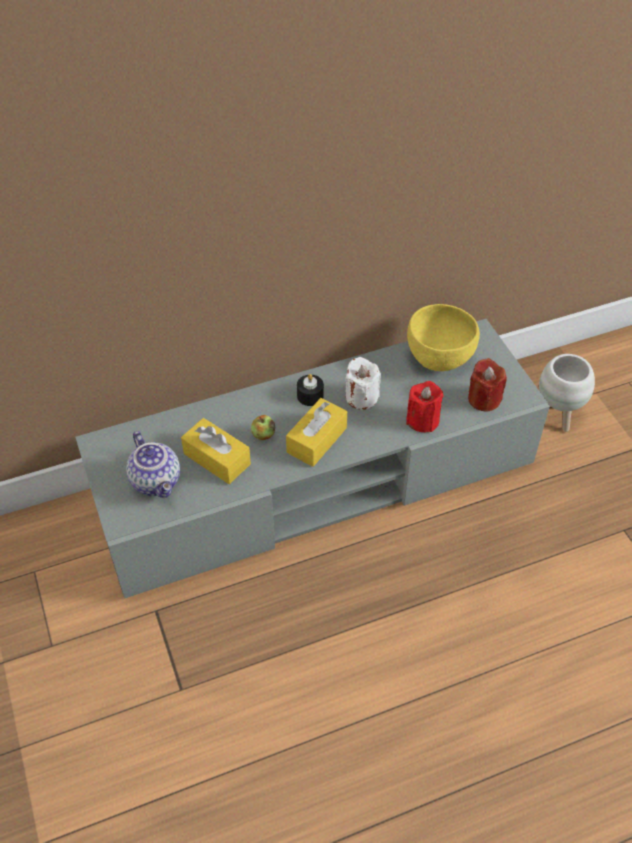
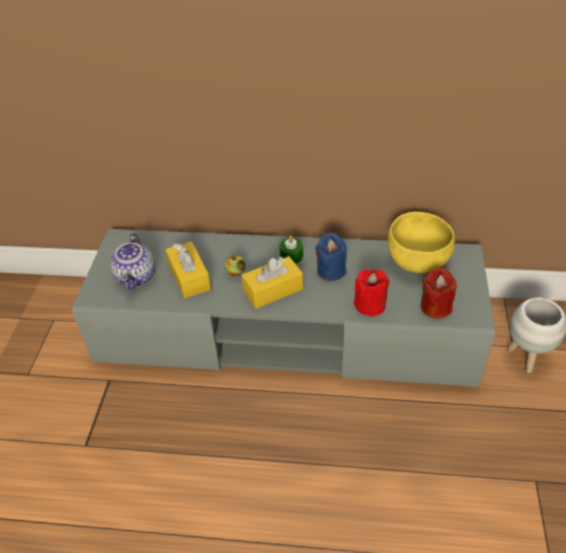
camera: 30 degrees right, 5 degrees down
black candle [297,374,324,406] -> green candle [279,235,303,264]
white candle [345,357,381,410] -> blue candle [315,233,347,281]

